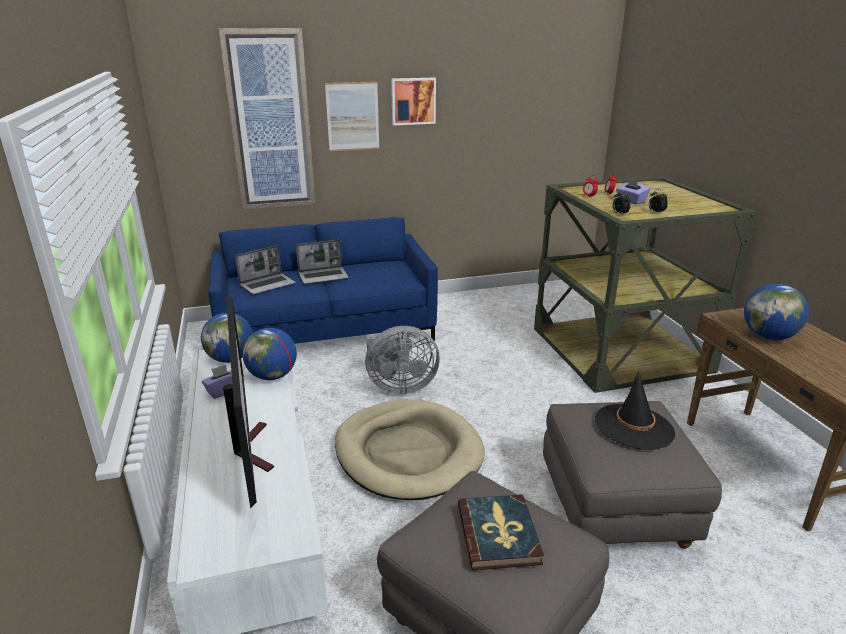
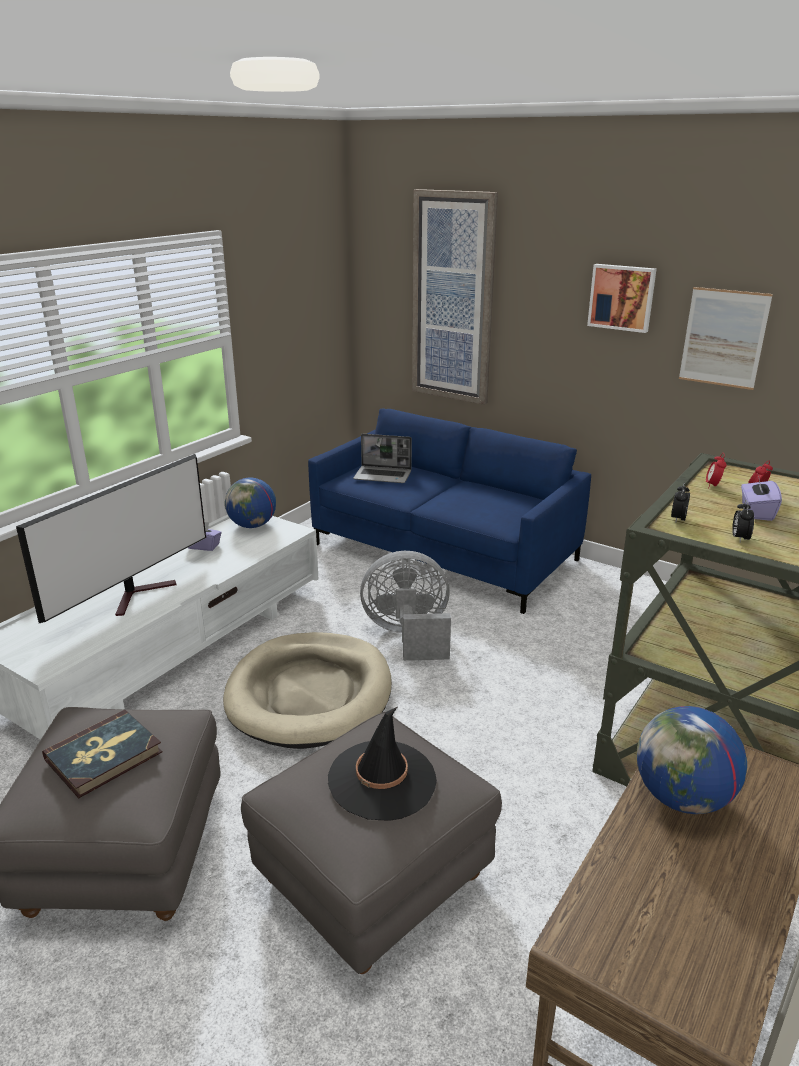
camera: 50 degrees right, 0 degrees up
globe [243,328,297,380] -> none
laptop [296,239,349,284] -> none
picture [325,82,379,151] -> picture moved to [679,287,773,390]
grey fan [365,326,440,394] -> grey fan turned 135 degrees clockwise [360,551,451,661]

